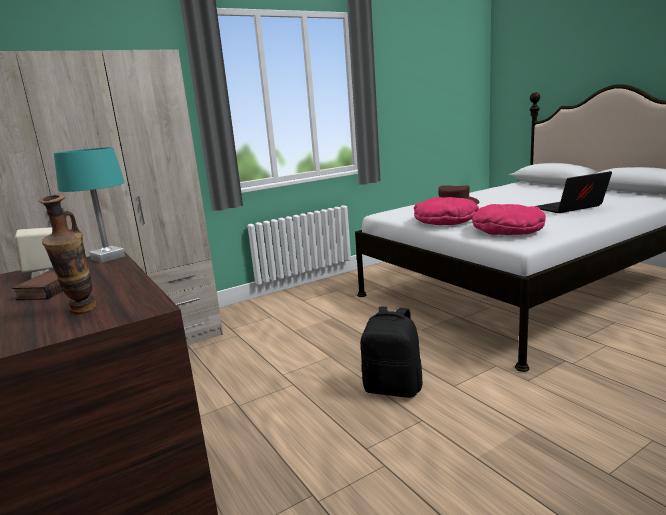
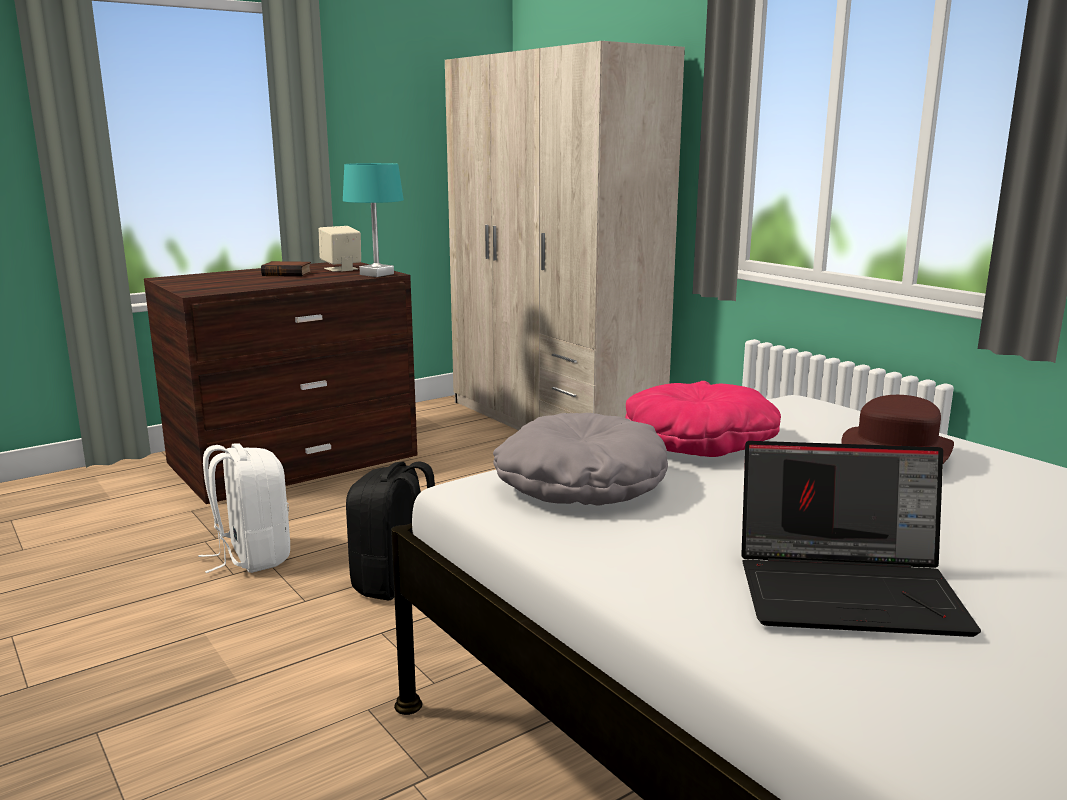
camera: 85 degrees right, 0 degrees up
vase [38,195,96,314] -> none
pink pillow [472,204,546,235] -> grey pillow [493,413,668,506]
laptop [536,171,612,213] -> laptop turned 120 degrees clockwise [741,441,981,637]
none -> white backpack [198,443,290,573]

